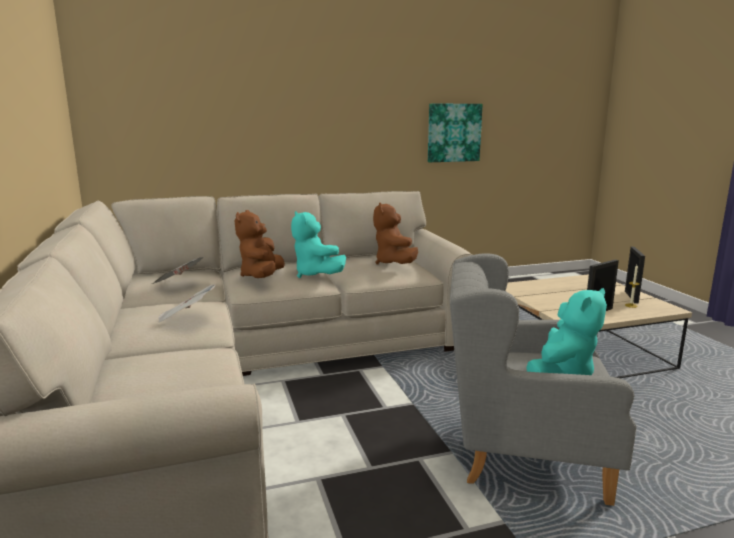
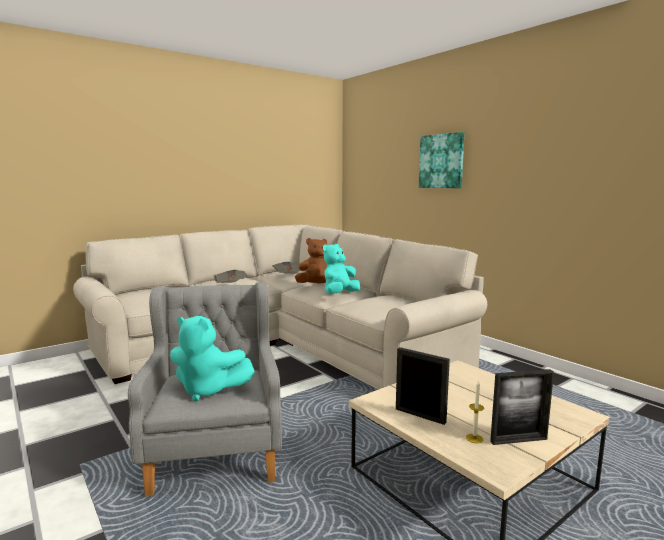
camera: 70 degrees right, 5 degrees down
brown plush toy [373,202,418,264] -> none
picture [428,104,483,162] -> picture moved to [419,132,464,188]

